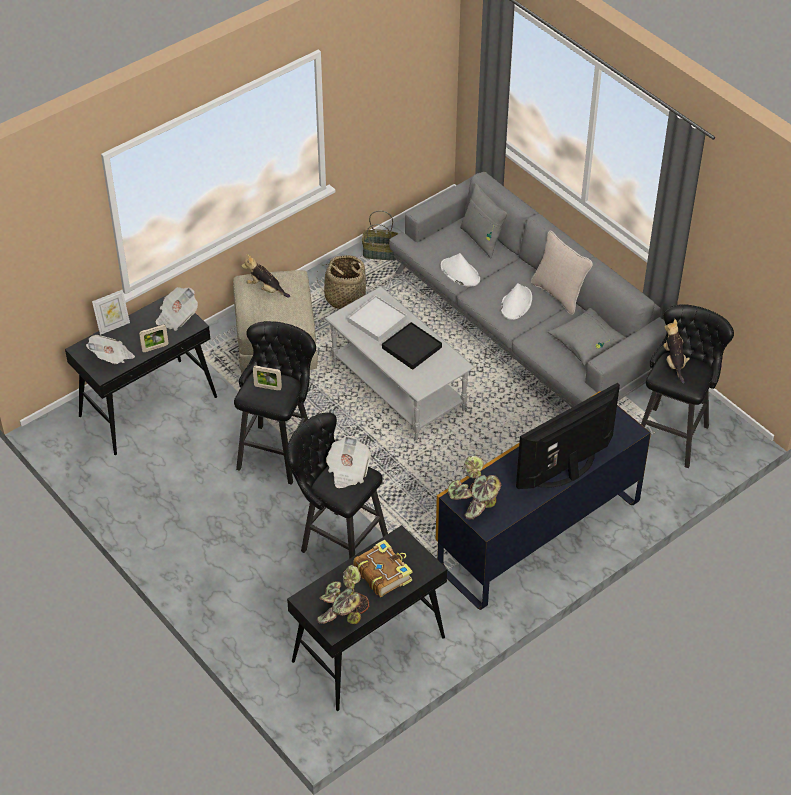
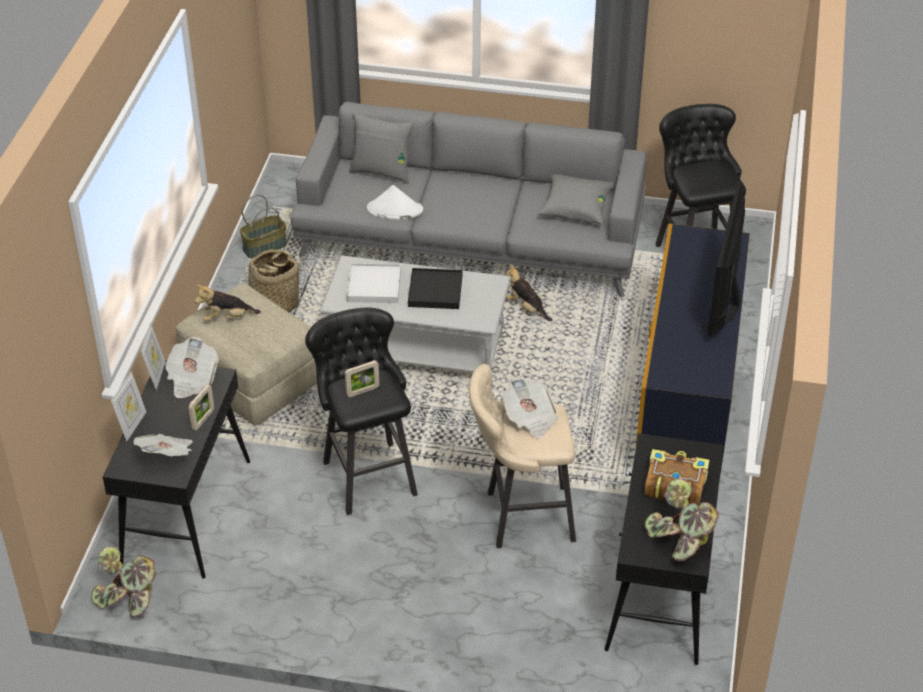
camera: 40 degrees left, 5 degrees down
black stool [286,412,388,559] -> beige stool [469,364,576,548]
potted plant [448,456,501,519] -> potted plant moved to [91,547,156,618]
white hat [501,283,532,320] -> none
beige pillow [531,231,593,315] -> none
plush toy [663,319,690,383] -> plush toy moved to [504,264,552,321]
none -> picture frame [141,323,165,390]

